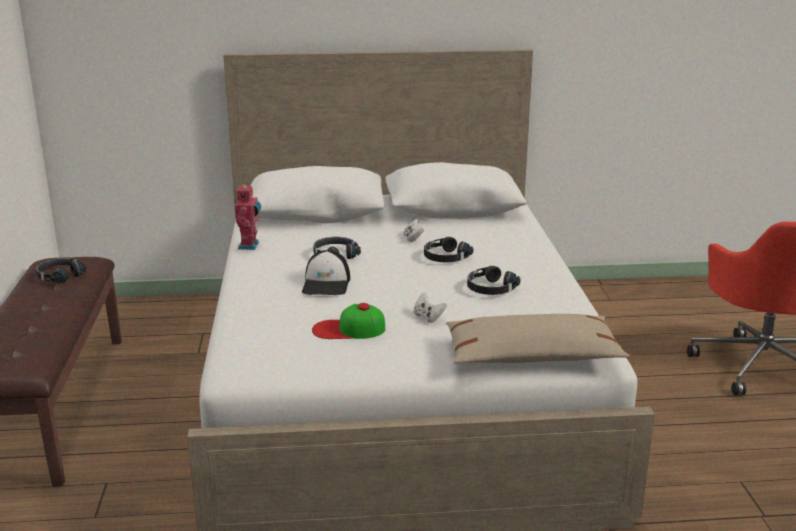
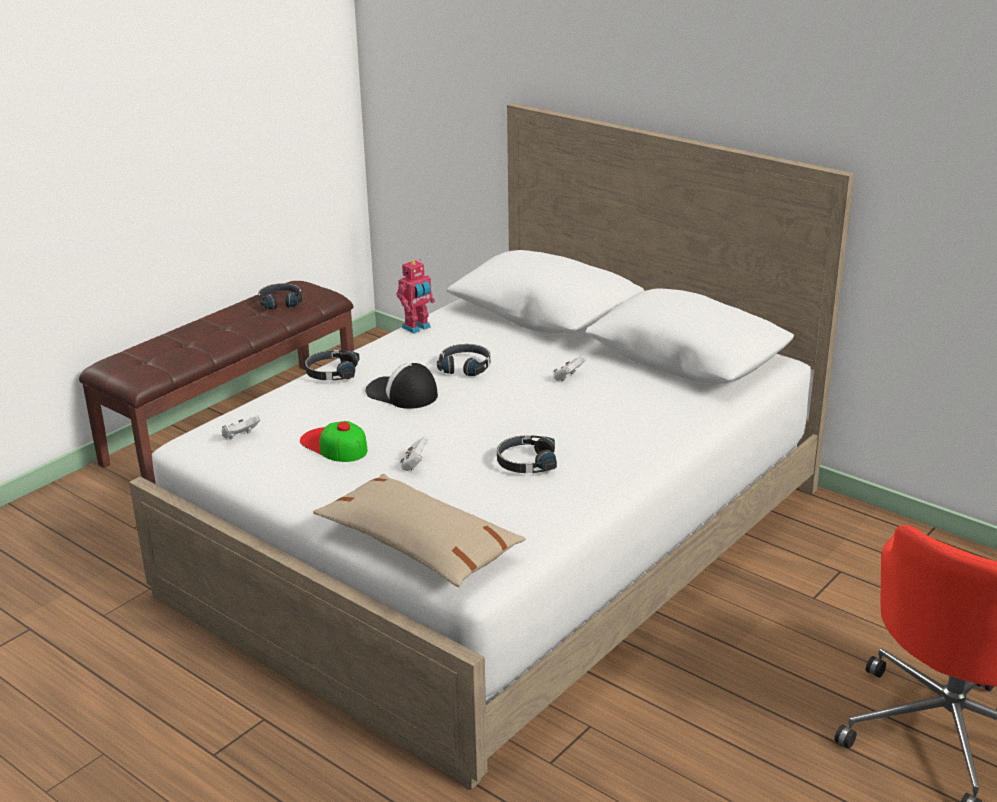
camera: 45 degrees right, 5 degrees up
cap [302,250,350,295] -> cap turned 75 degrees clockwise [365,363,438,409]
black headphones [424,237,474,262] -> black headphones moved to [305,350,360,380]
none -> white game controller [221,415,260,440]

